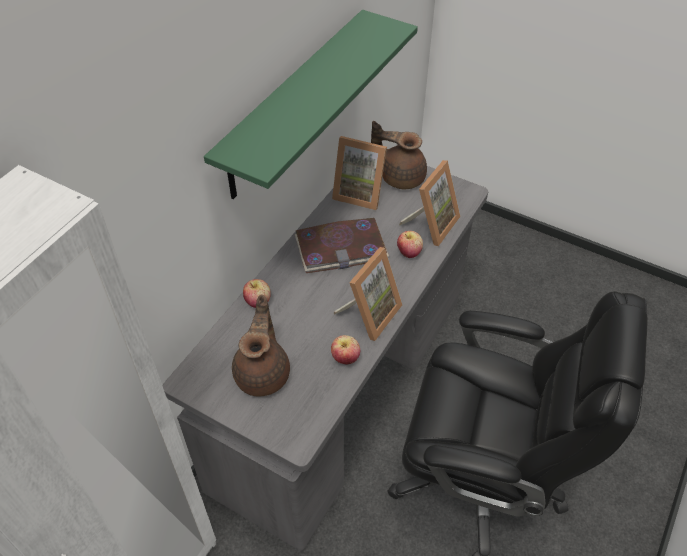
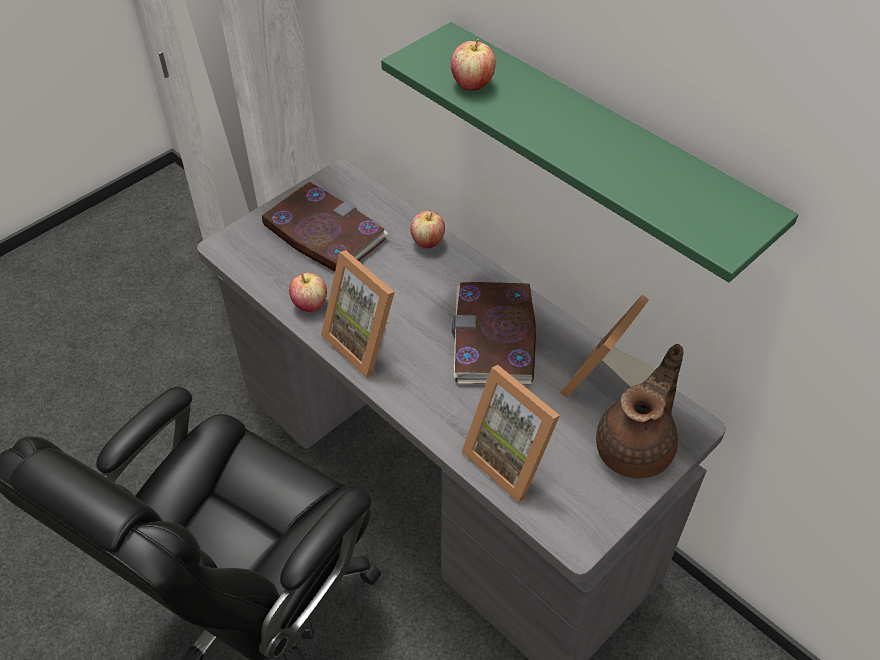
camera: 105 degrees right, 0 degrees up
brown teapot [232,295,290,397] -> book [262,182,388,272]
apple [397,231,423,258] -> apple moved to [451,39,496,90]

